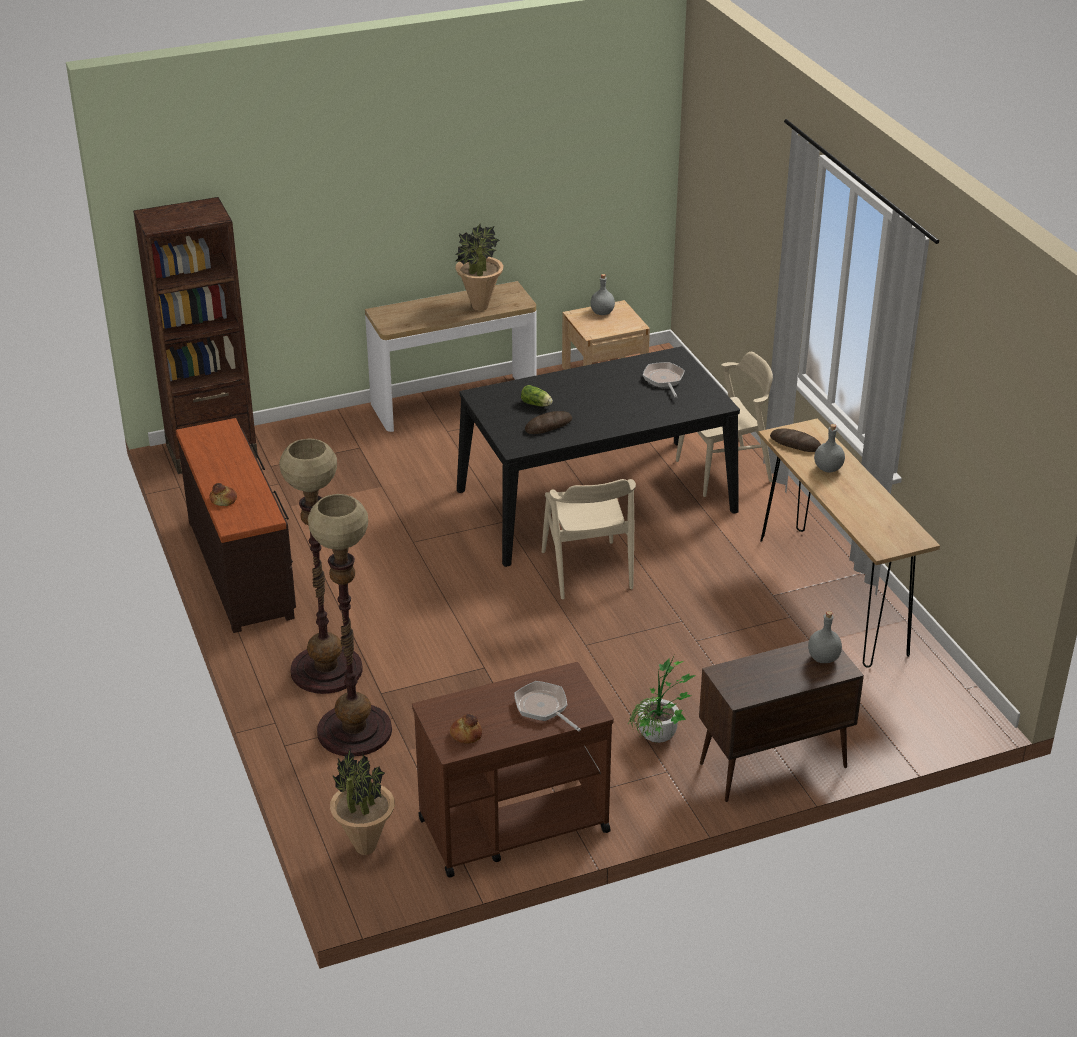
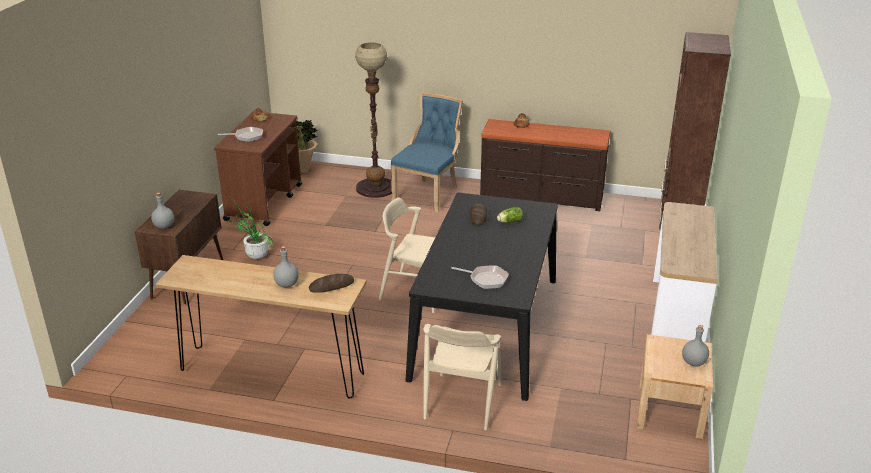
camera: 125 degrees right, 5 degrees down
floor lamp [279,438,363,694] -> blue chair [391,93,463,213]
potted plant [455,224,504,311] -> none

